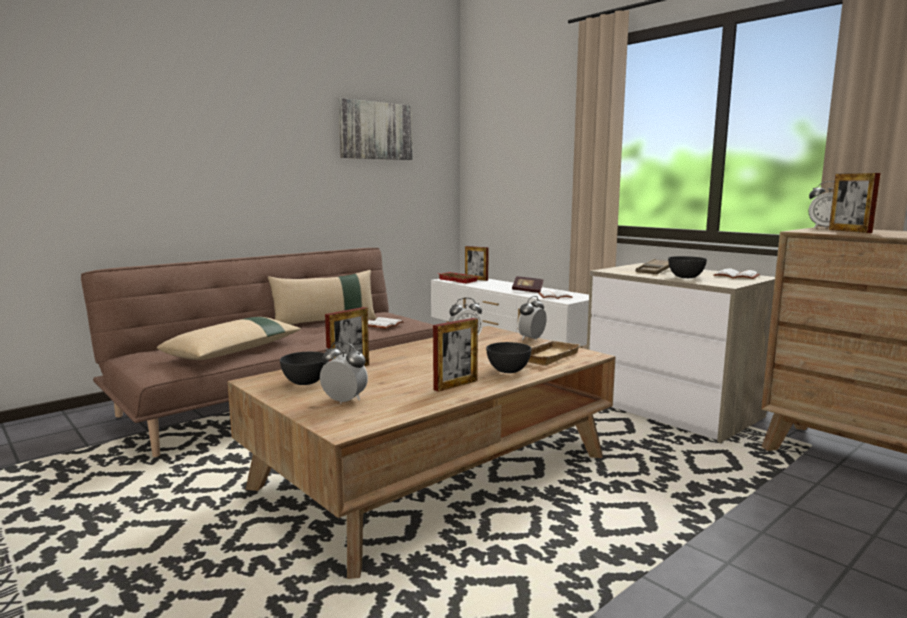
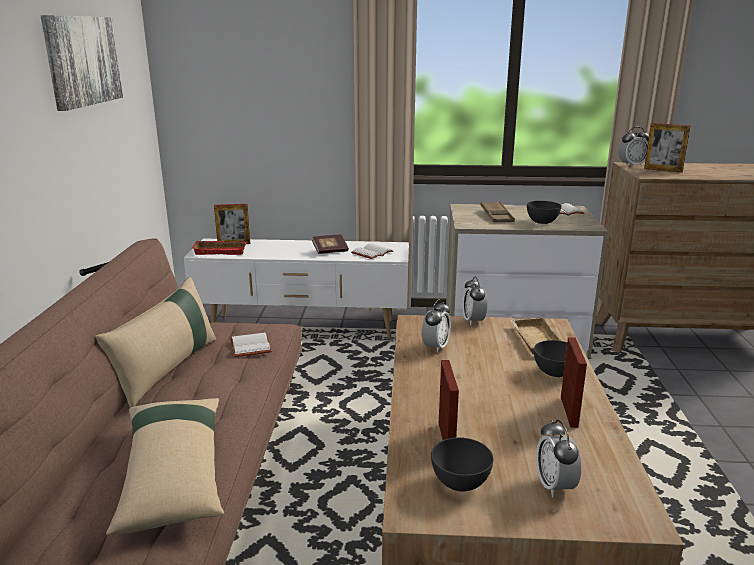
camera: 45 degrees left, 10 degrees up
alarm clock [320,342,368,403] -> alarm clock turned 75 degrees counterclockwise [536,420,581,497]

